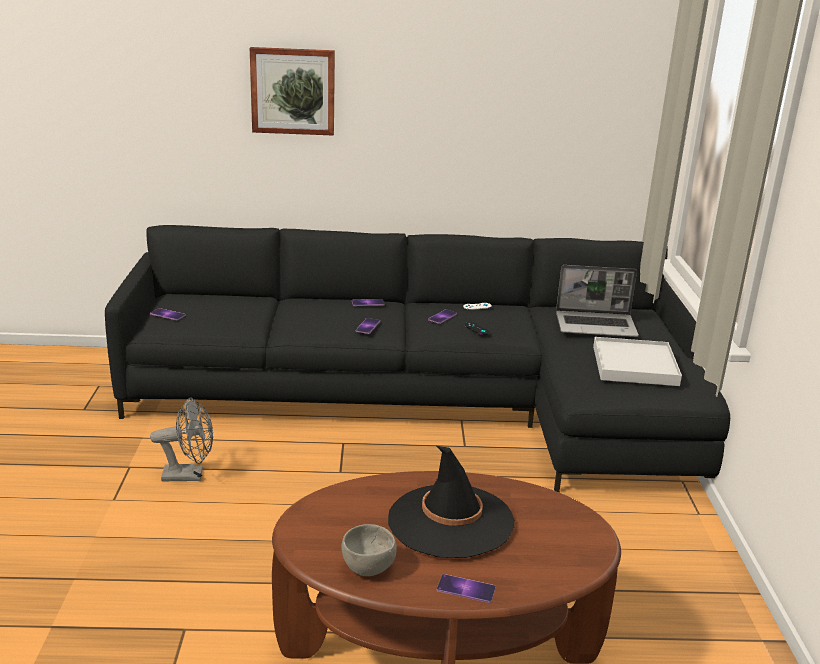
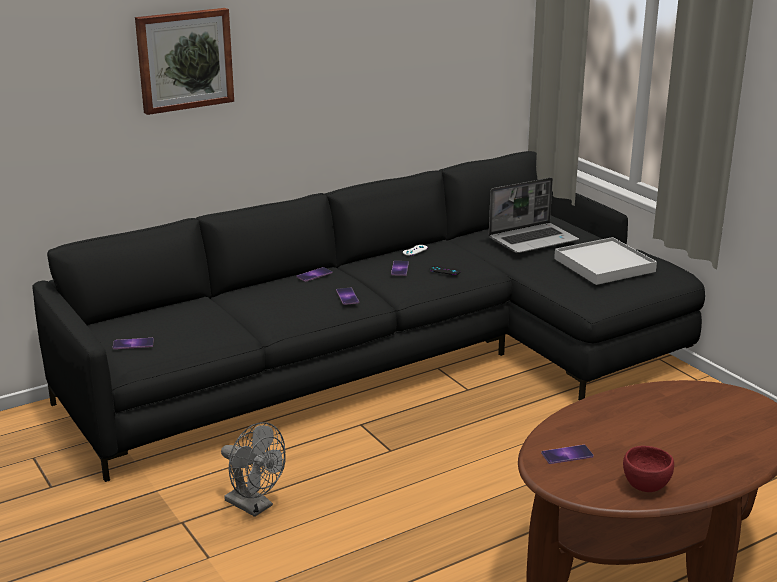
camera: 30 degrees left, 0 degrees up
grey fan [150,398,213,481] -> grey fan turned 75 degrees clockwise [221,422,286,517]
grey bowl [341,524,397,576] -> red bowl [623,446,674,492]
black hat [388,445,514,558] -> none
phone [437,574,496,603] -> phone moved to [541,445,594,464]

